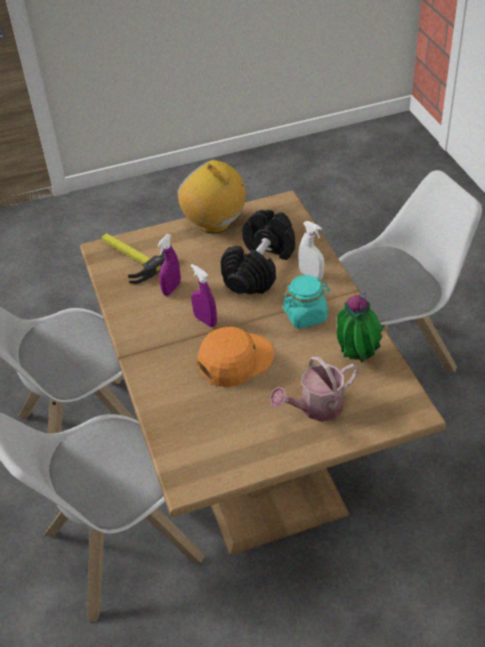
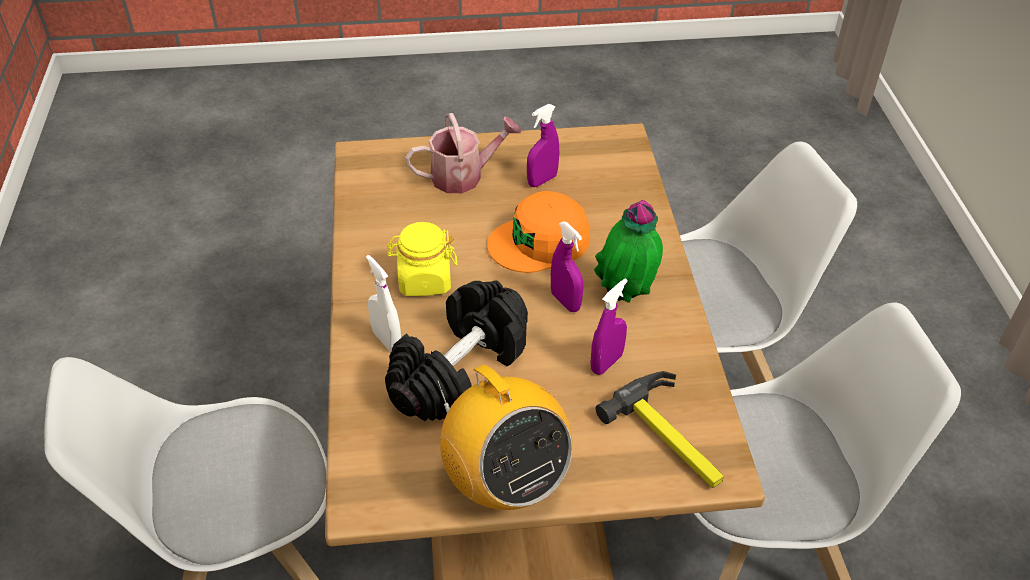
camera: 170 degrees left, 0 degrees up
turquoise jar [282,275,330,329] -> yellow jar [387,222,457,296]
potted plant [337,292,384,363] -> potted plant moved to [594,200,663,303]
none -> purple spray bottle [527,104,559,187]

